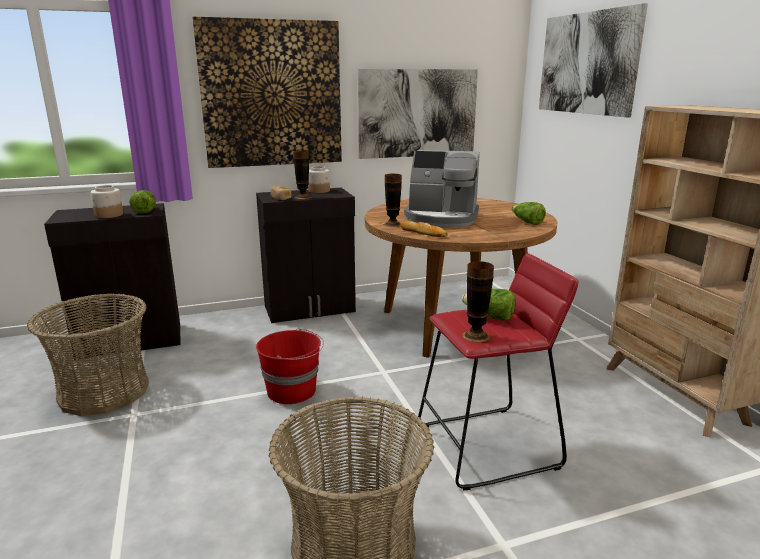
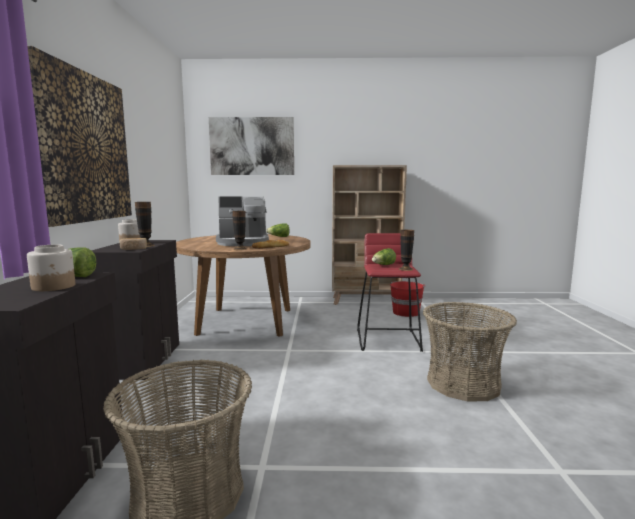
camera: 70 degrees left, 10 degrees down
red bucket [256,328,324,404] -> red bucket moved to [390,281,426,317]
picture [358,69,478,159] -> none
coffee machine [404,150,480,227] -> coffee machine turned 45 degrees clockwise [216,196,269,246]

